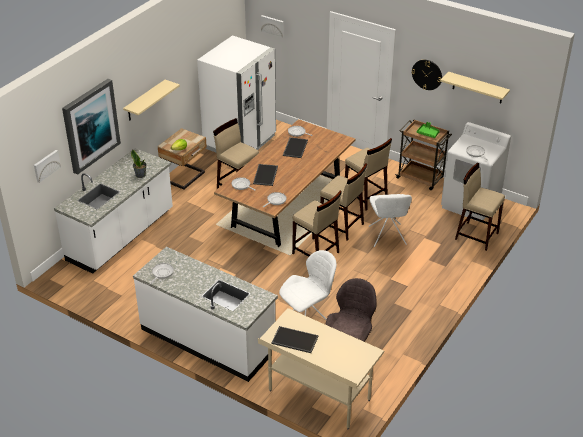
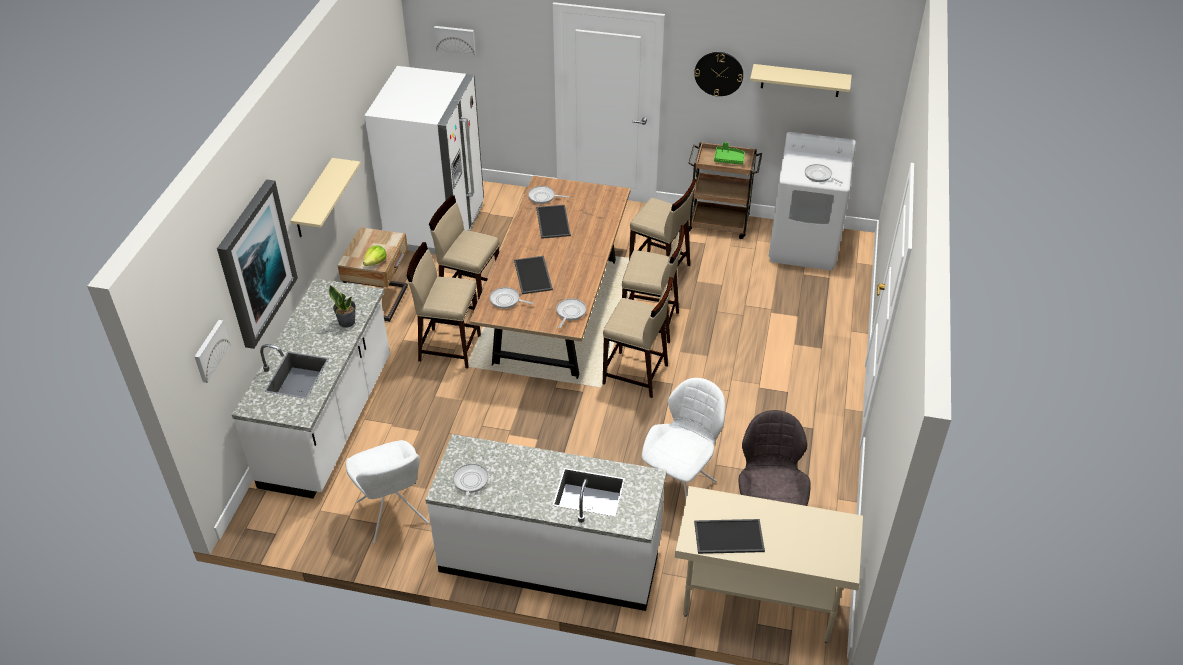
camera: 20 degrees left, 5 degrees up
white chair [369,194,412,247] -> white chair moved to [346,440,429,544]
beige stool [455,163,505,251] -> beige stool moved to [407,242,481,368]

